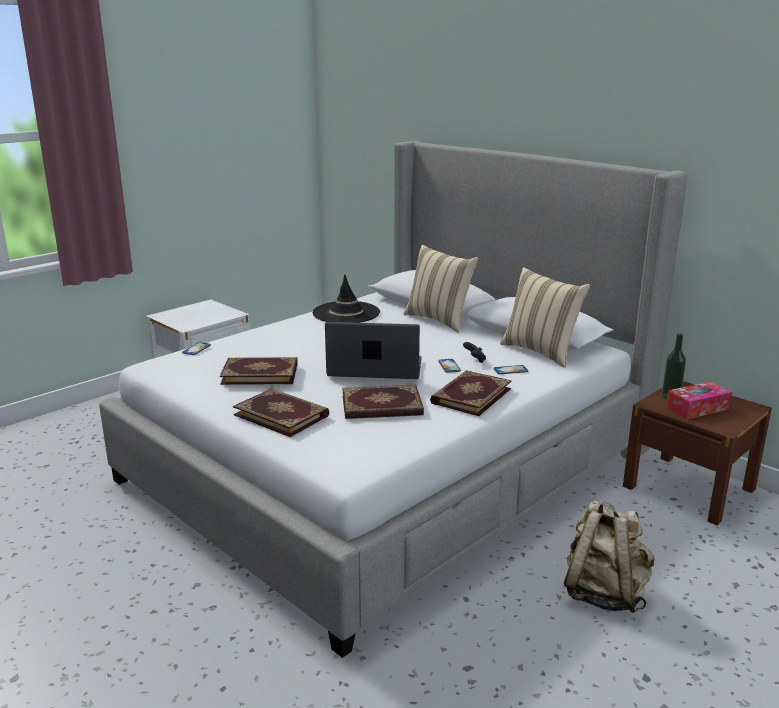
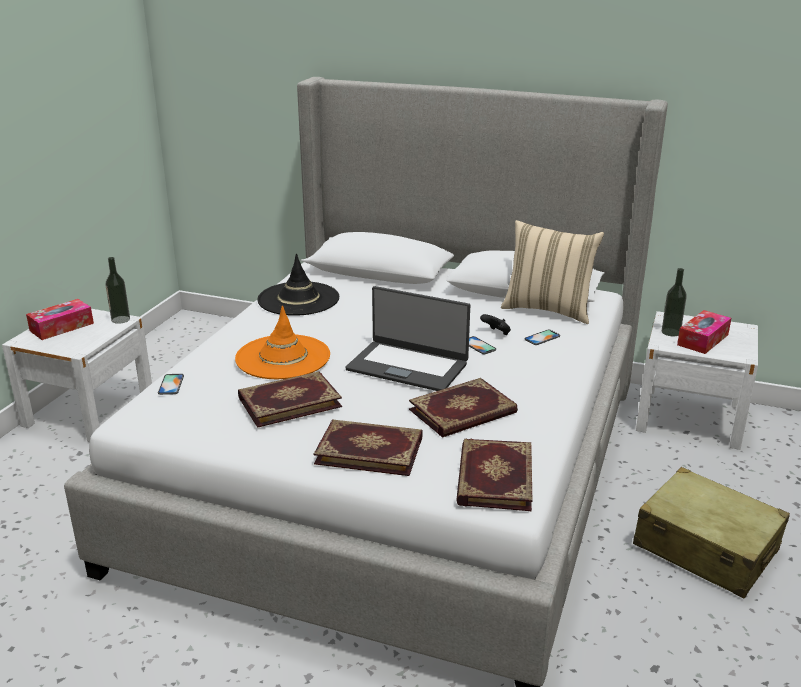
camera: 25 degrees left, 5 degrees up
laptop [325,322,422,379] -> laptop turned 135 degrees counterclockwise [346,286,470,391]
beige pillow [403,245,479,333] -> none
book [430,370,512,416] -> book moved to [456,438,532,511]
beige backpack [564,500,654,613] -> beige suitcase [633,467,790,599]
brown nightstand [623,381,772,525] -> white nightstand [636,311,758,450]
none -> tissue box [26,299,94,340]
none -> bottle [106,257,130,324]
none -> orange hat [235,305,330,379]

